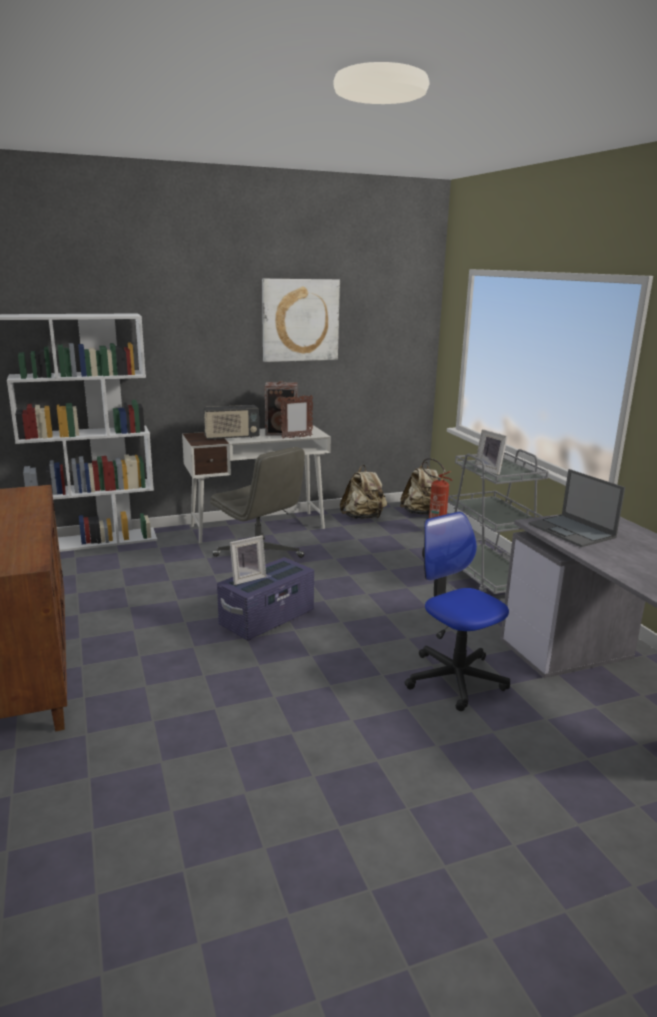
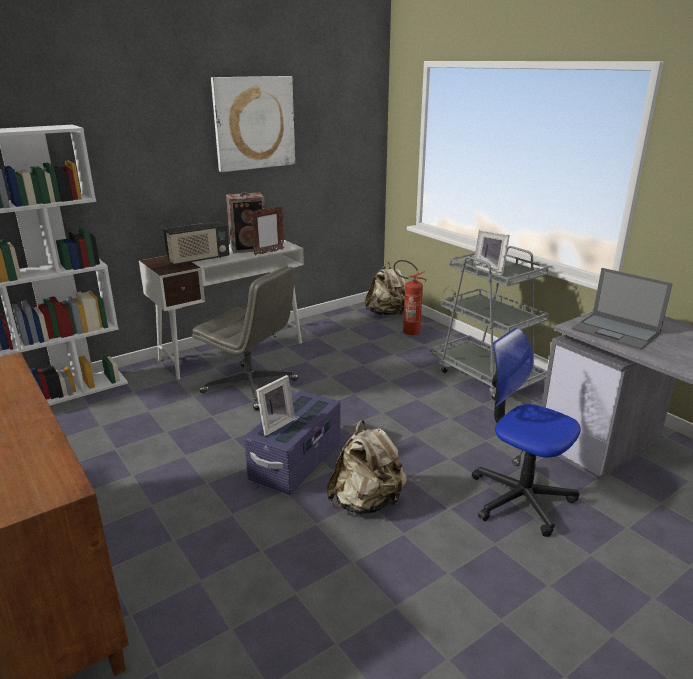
camera: 15 degrees left, 5 degrees up
beige backpack [340,465,387,519] -> beige backpack moved to [326,420,407,514]

